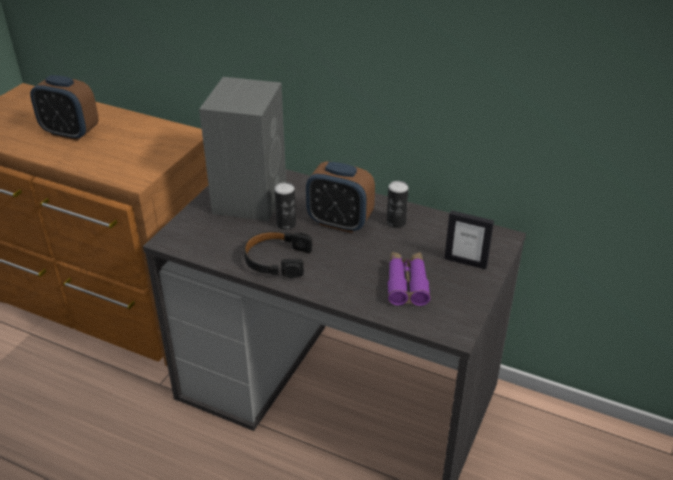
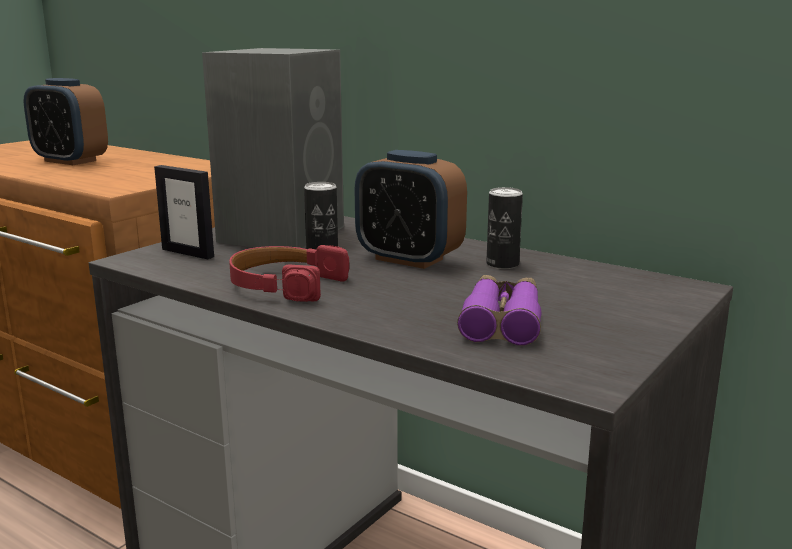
camera: 10 degrees right, 20 degrees down
black headphones [244,231,312,278] -> red headphones [229,245,349,302]
picture frame [444,210,494,269] -> picture frame moved to [154,165,214,259]

